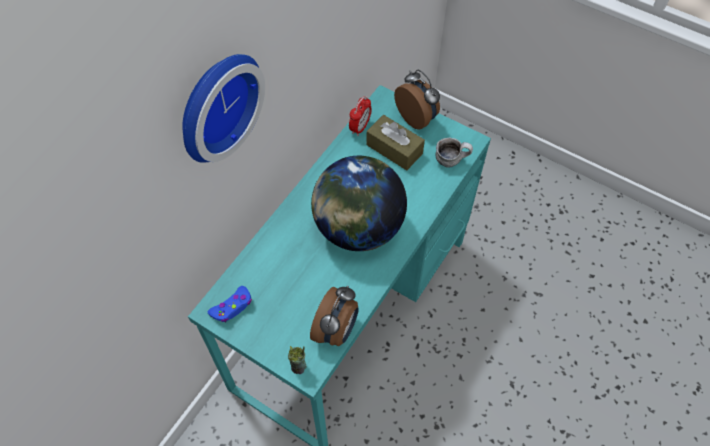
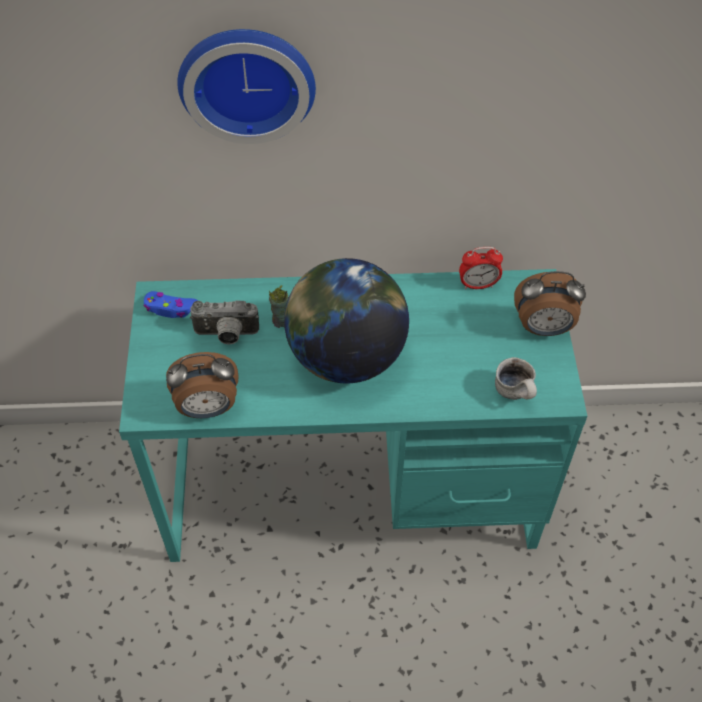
camera: 55 degrees right, 5 degrees down
cup [288,346,306,374] -> cup moved to [269,285,288,328]
brown tissue box [366,115,425,170] -> none
alarm clock [394,70,440,130] -> alarm clock turned 75 degrees clockwise [514,271,586,336]
none -> camera [190,301,259,345]

